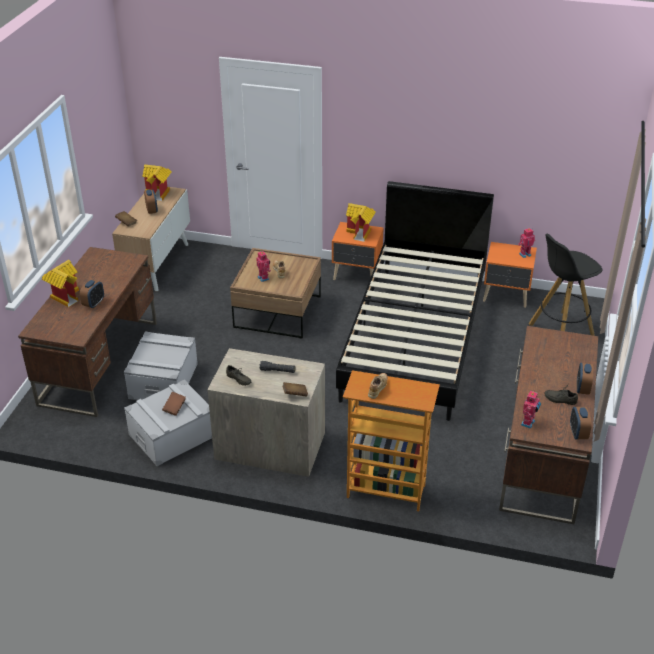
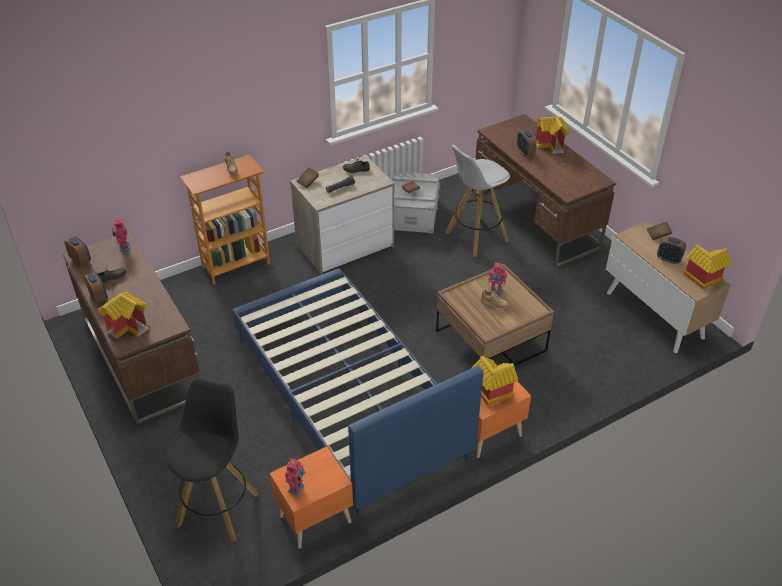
camera: 135 degrees right, 5 degrees up
grey storage box [124,332,198,400] -> white stool [446,145,510,257]
black bed [336,181,494,421] -> blue bed [232,268,484,518]
none -> toy house [98,292,149,339]

